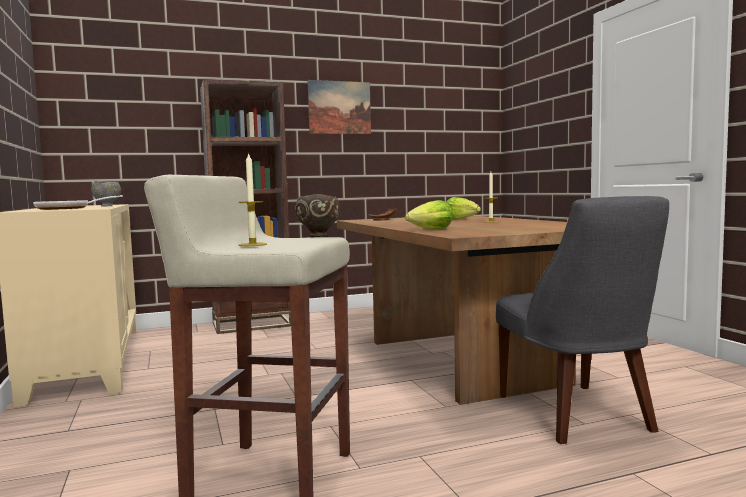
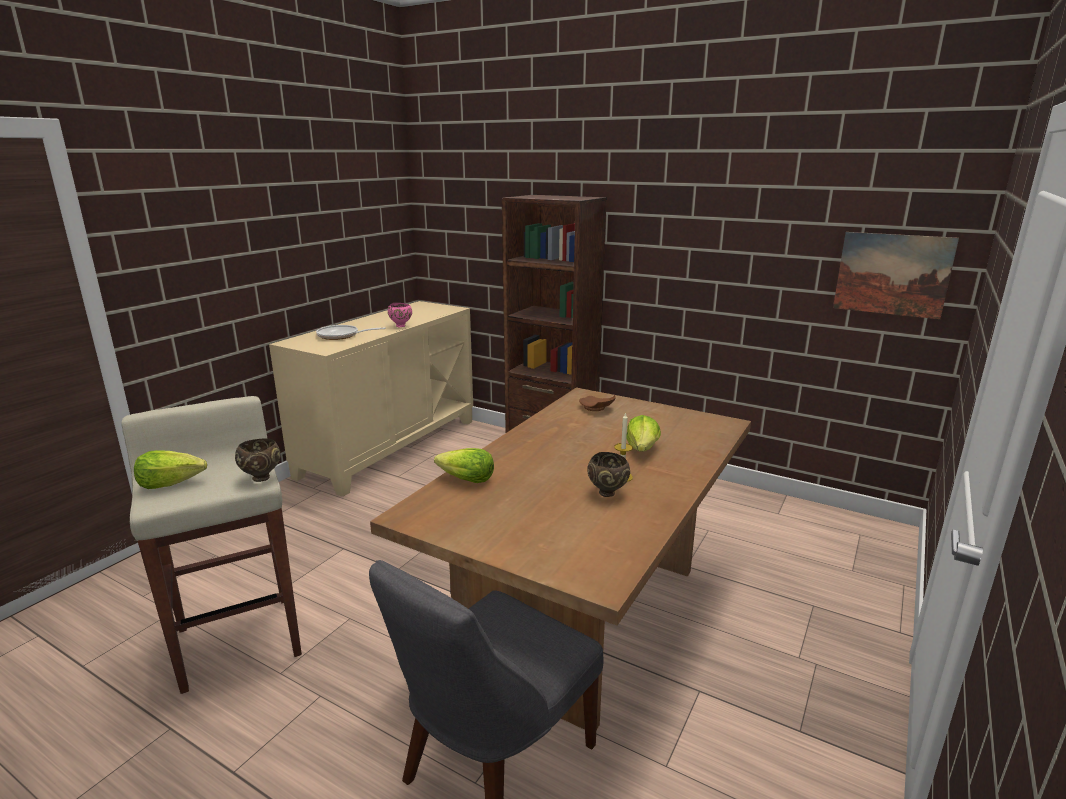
camera: 50 degrees right, 15 degrees up
grey bowl [91,181,121,207] -> pink bowl [388,303,412,327]
candle [238,152,267,246] -> lettuce [134,450,207,489]
picture [308,80,371,134] -> picture moved to [833,232,959,319]
none -> brown bowl [588,452,630,497]

